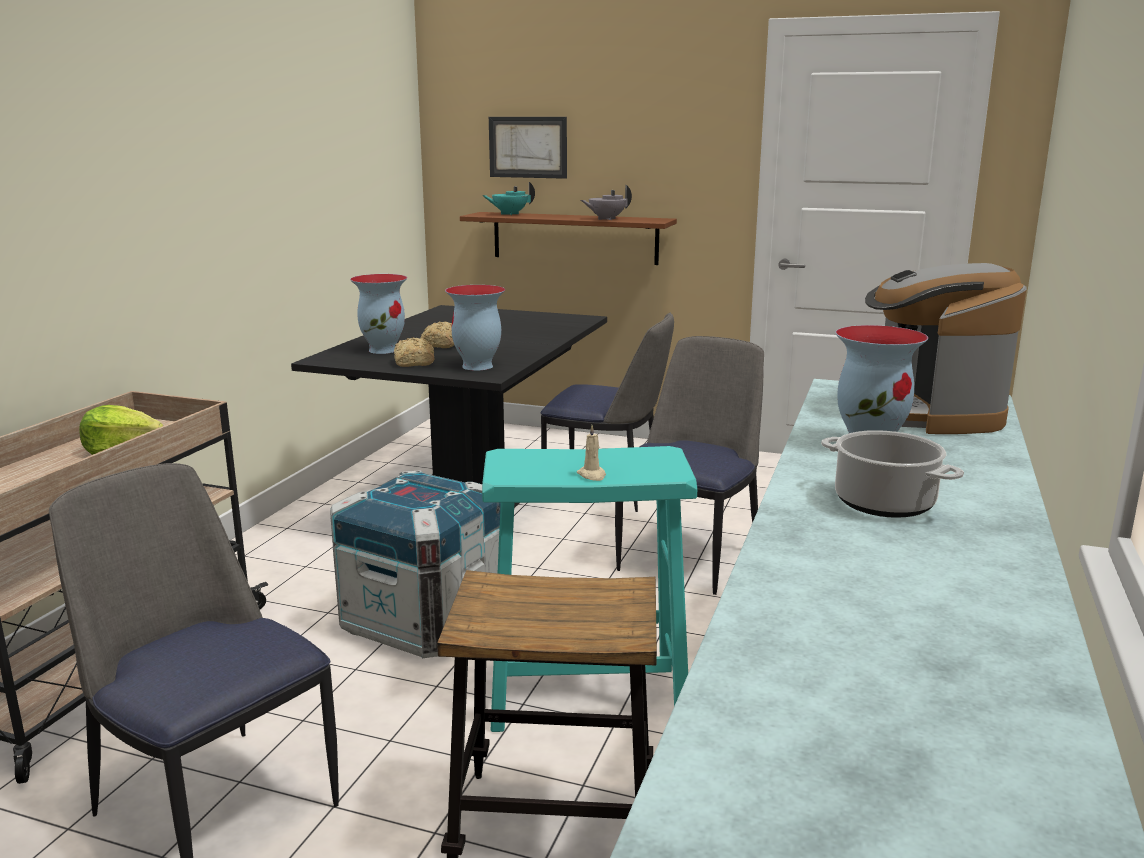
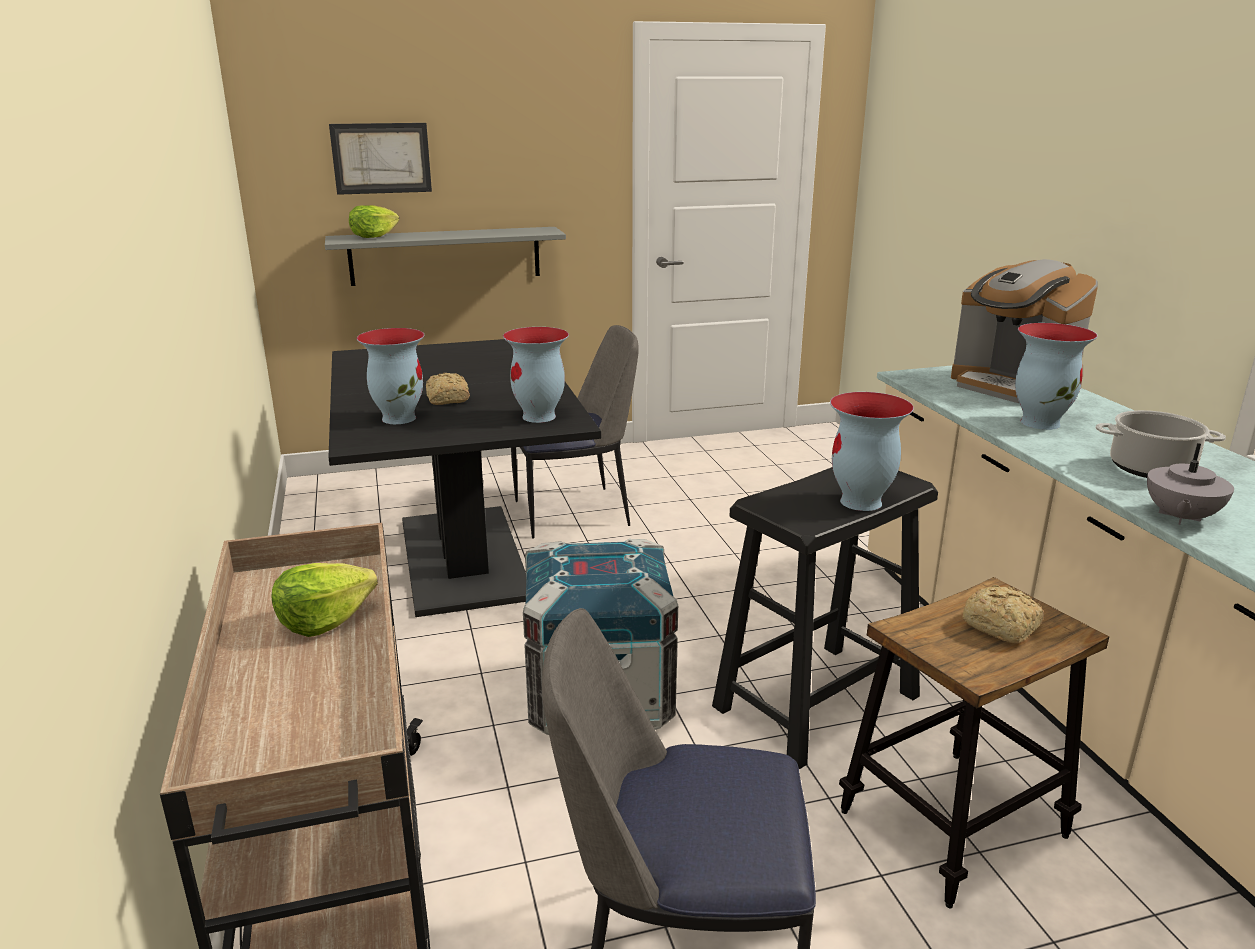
camera: 35 degrees left, 5 degrees up
bread [394,337,434,367] -> bread moved to [962,585,1044,643]
brown shelf [460,212,677,265] -> grey shelf [325,227,566,286]
turquoise teapot [482,182,535,215] -> lettuce [349,205,399,238]
turquoise stool [482,446,697,732] -> black stool [712,467,938,769]
beige candle [577,425,606,481] -> vase [830,392,914,511]
grey teapot [581,185,632,220] -> grey teapot moved to [1147,443,1234,525]
chair [615,336,764,595] -> none

